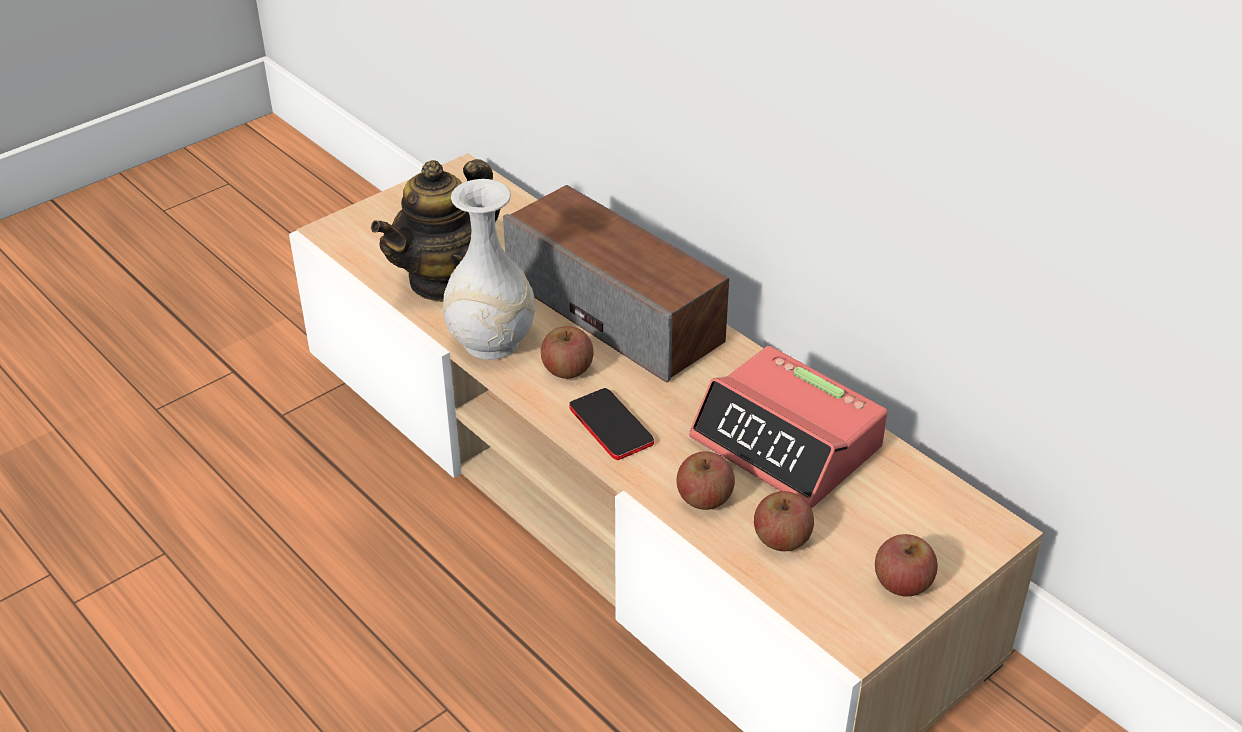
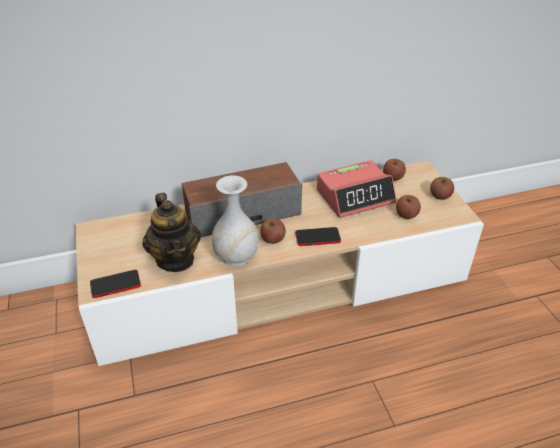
camera: 65 degrees left, 0 degrees up
apple [677,451,735,510] -> apple moved to [383,159,406,181]
none -> phone [90,270,141,298]

